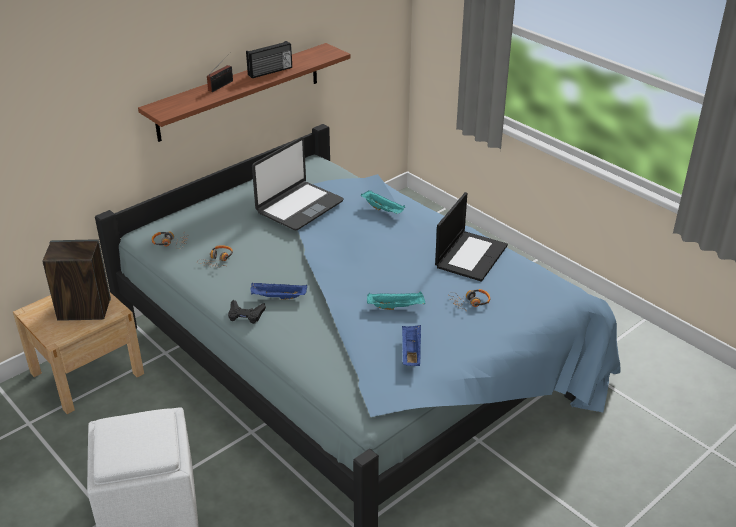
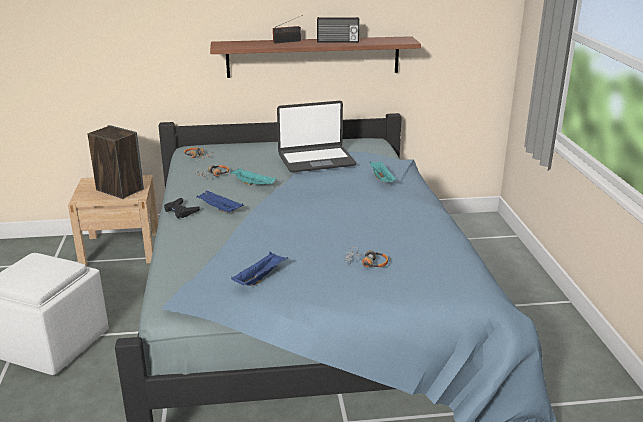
camera: 35 degrees right, 10 degrees down
turquoise tray [367,291,425,310] -> turquoise tray moved to [231,169,276,185]
laptop [435,192,508,282] -> none

